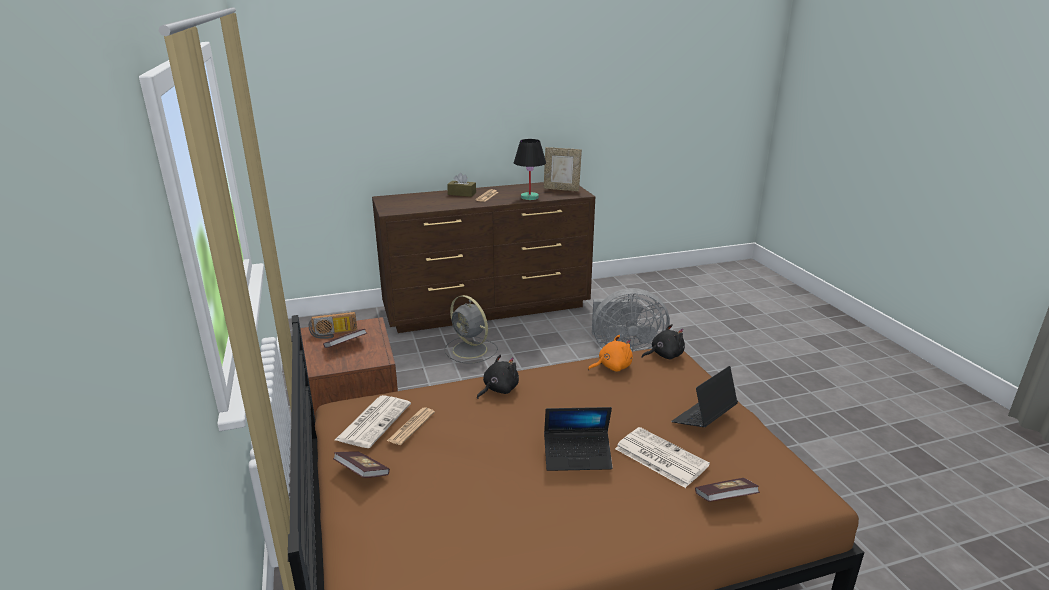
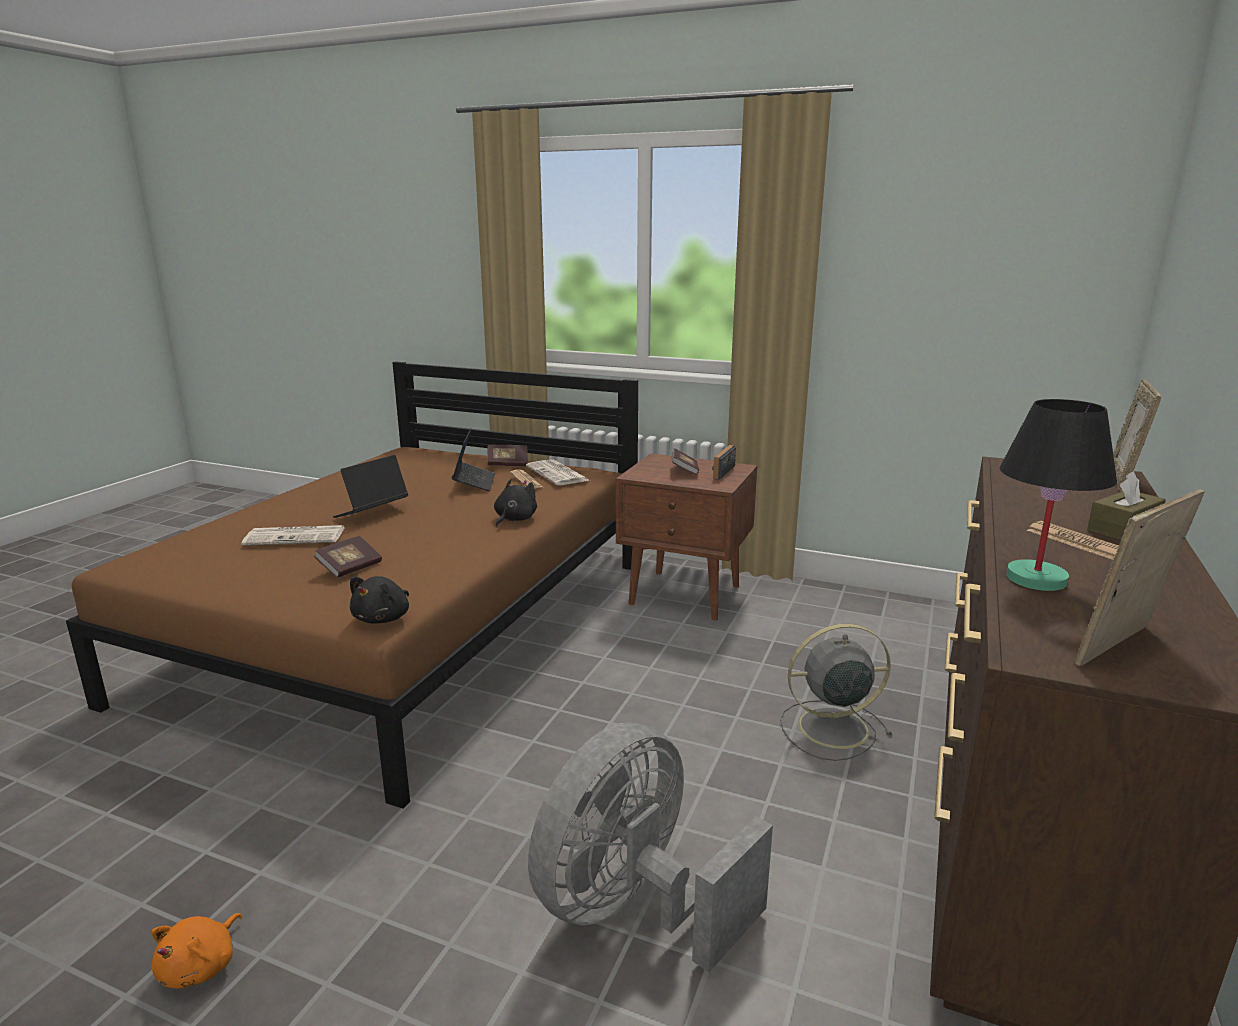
camera: 130 degrees right, 5 degrees down
black plush toy [477,354,519,399] -> black plush toy turned 150 degrees counterclockwise [494,479,537,527]
orange plush toy [588,335,633,372] -> orange plush toy moved to [151,913,242,989]
laptop [671,366,738,427] -> laptop moved to [452,429,495,491]
book [695,478,760,502] -> book moved to [314,536,382,578]
none -> picture frame [1113,379,1161,492]

